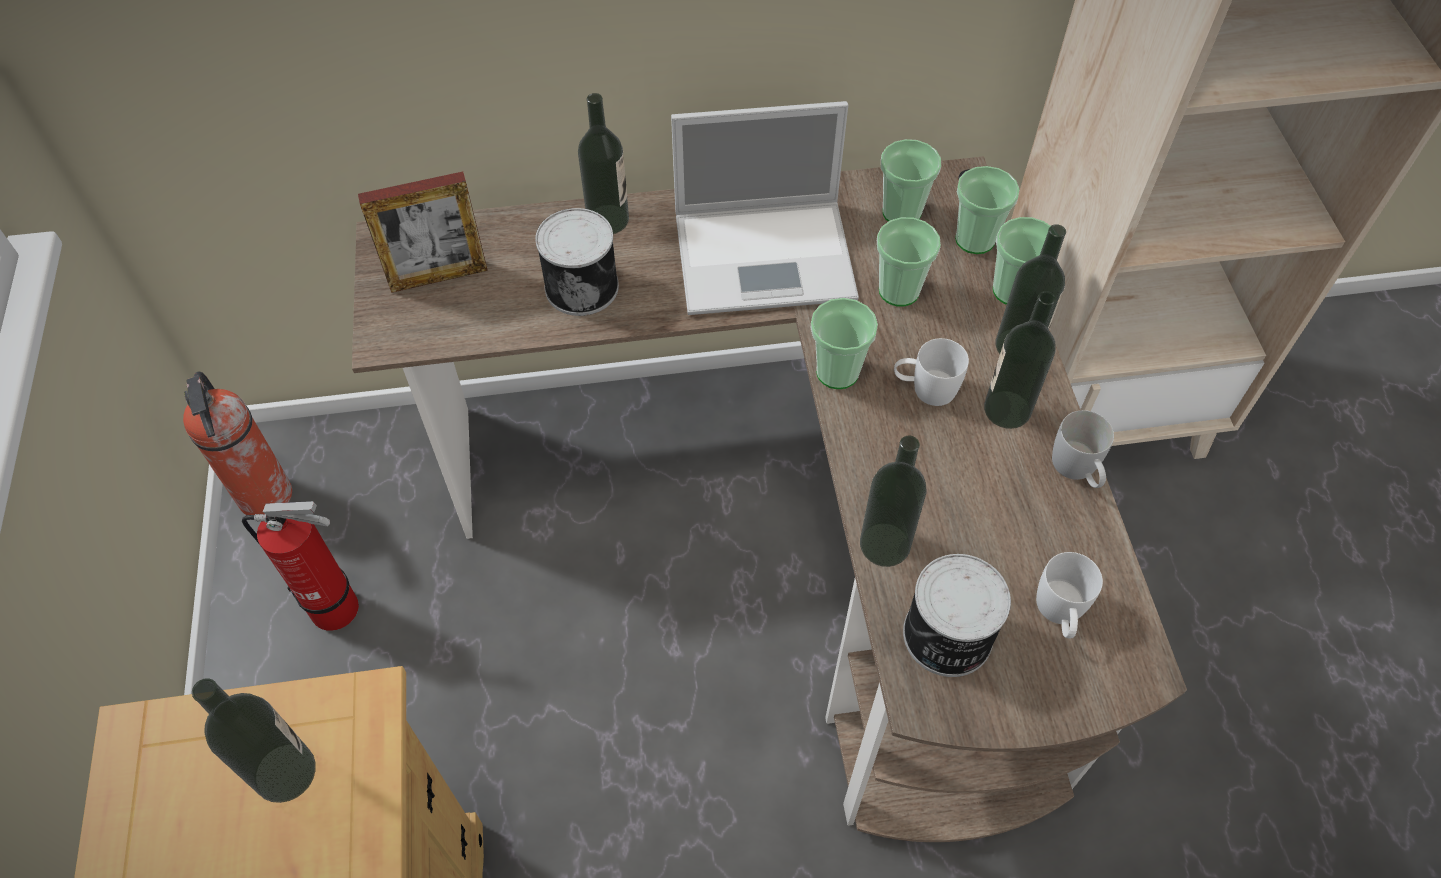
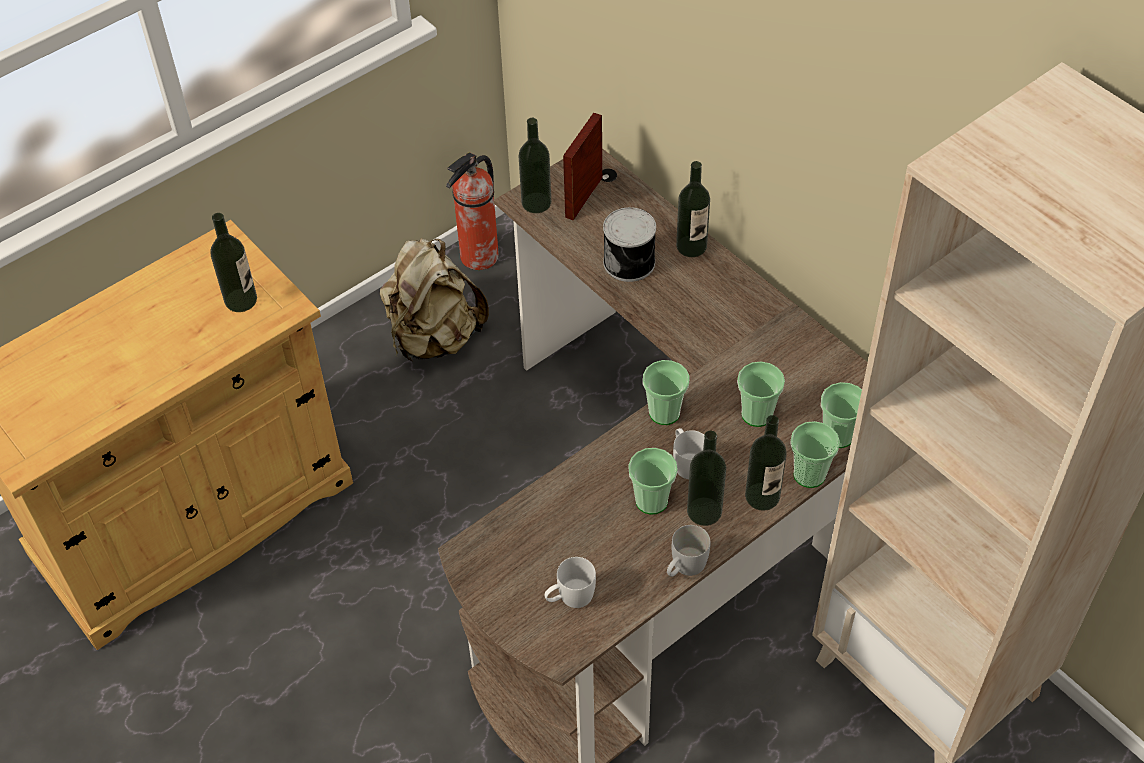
camera: 60 degrees right, 5 degrees down
fire extinguisher [242,501,359,631] -> beige backpack [380,238,489,362]
picture frame [358,172,488,293] -> picture frame turned 75 degrees clockwise [563,113,602,221]
laptop [671,101,859,315] -> none
bottle [860,436,927,567] -> bottle moved to [519,118,551,213]
cup [881,139,941,222] -> cup moved to [628,448,678,514]
can [903,554,1011,677] -> none

